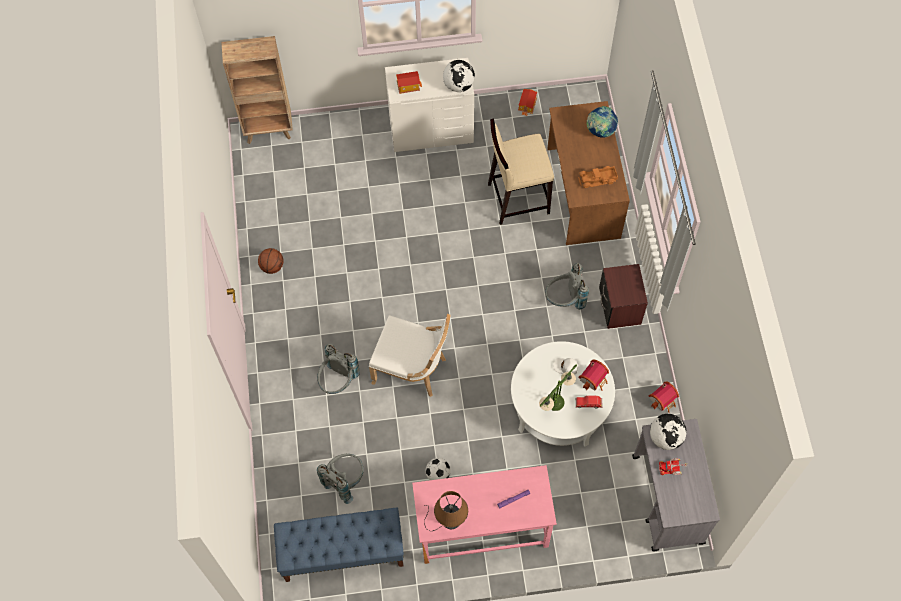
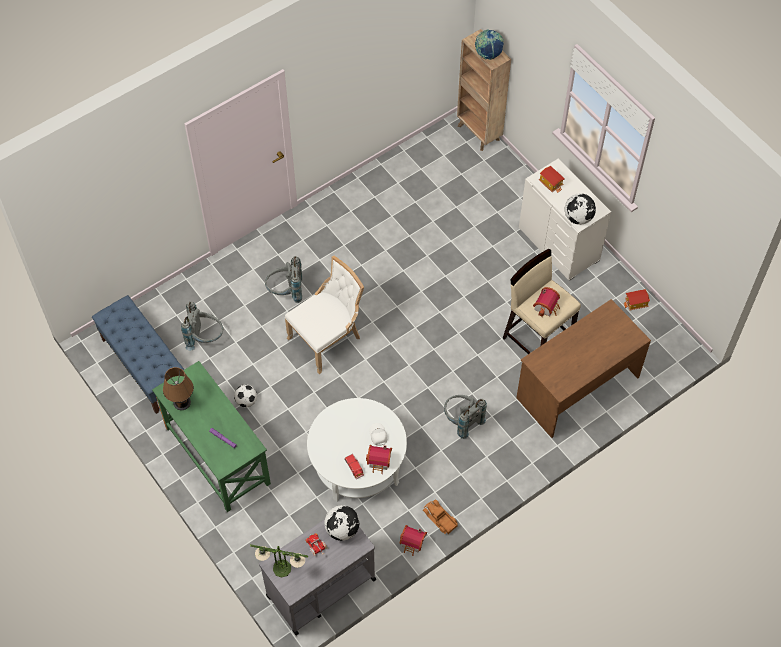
camera: 60 degrees right, 5 degrees down
basketball [258,248,284,274] -> none
white chair [369,314,451,397] -> white chair turned 120 degrees counterclockwise [285,256,364,374]
pink desk [412,465,557,564] -> green desk [152,361,271,512]
table lamp [539,364,577,411] -> table lamp moved to [250,544,309,578]
toy truck [578,166,618,188] -> toy truck moved to [422,499,458,534]
globe [587,106,618,138] -> globe moved to [475,29,504,60]
brown nightstand [599,264,648,329] -> none
none -> toy house [533,287,560,317]

